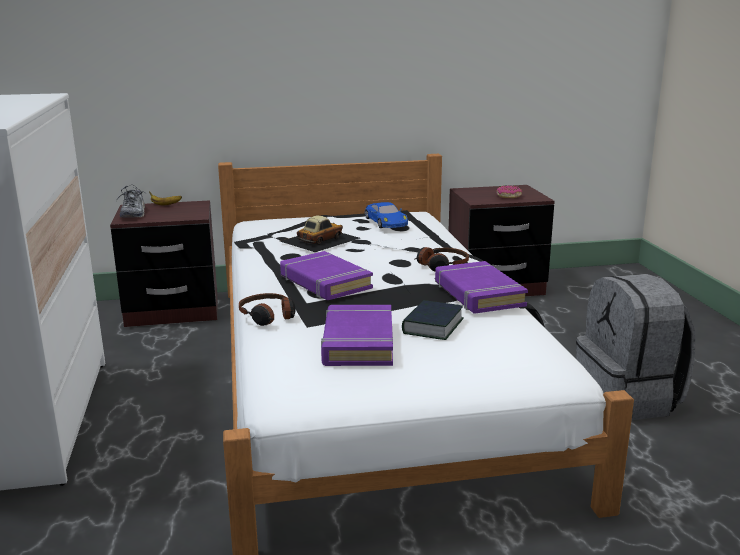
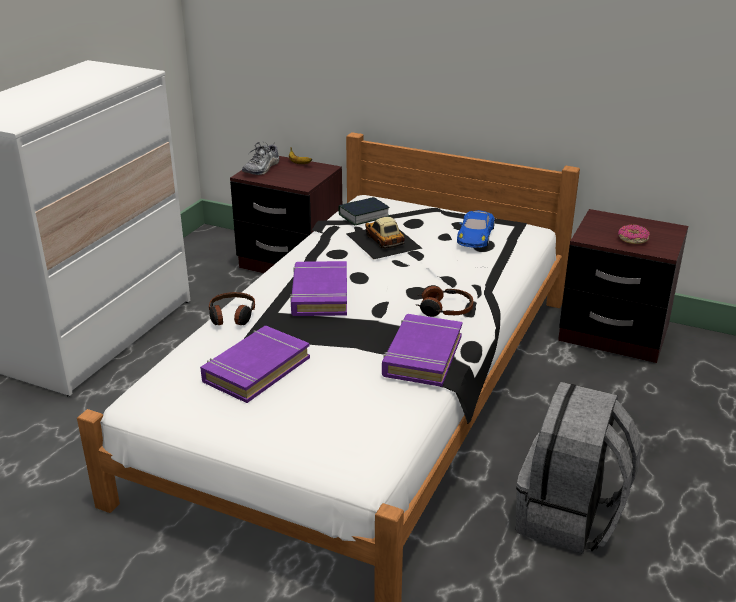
camera: 35 degrees right, 10 degrees up
toy car [280,216,360,252] -> toy car turned 105 degrees counterclockwise [346,217,422,259]
book [402,300,464,340] -> book moved to [338,197,391,225]

